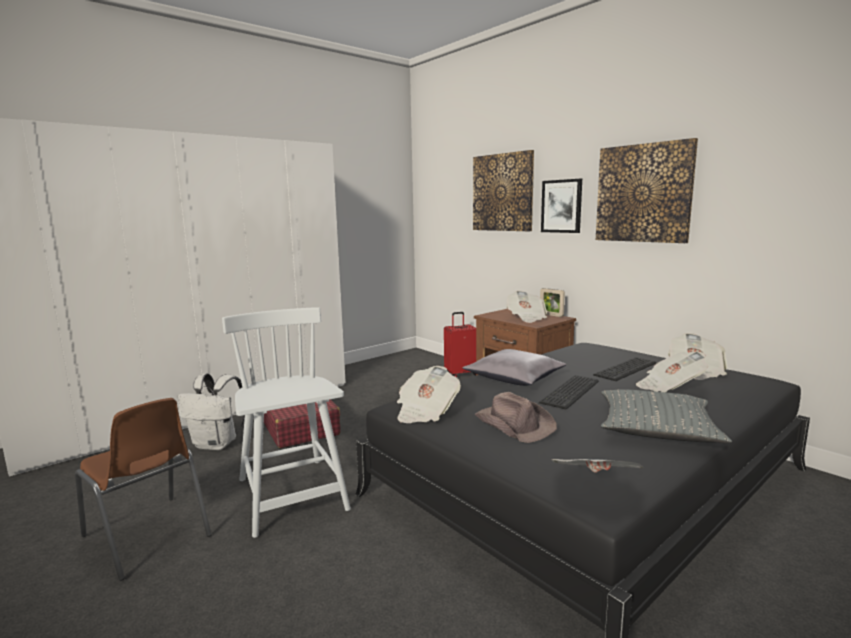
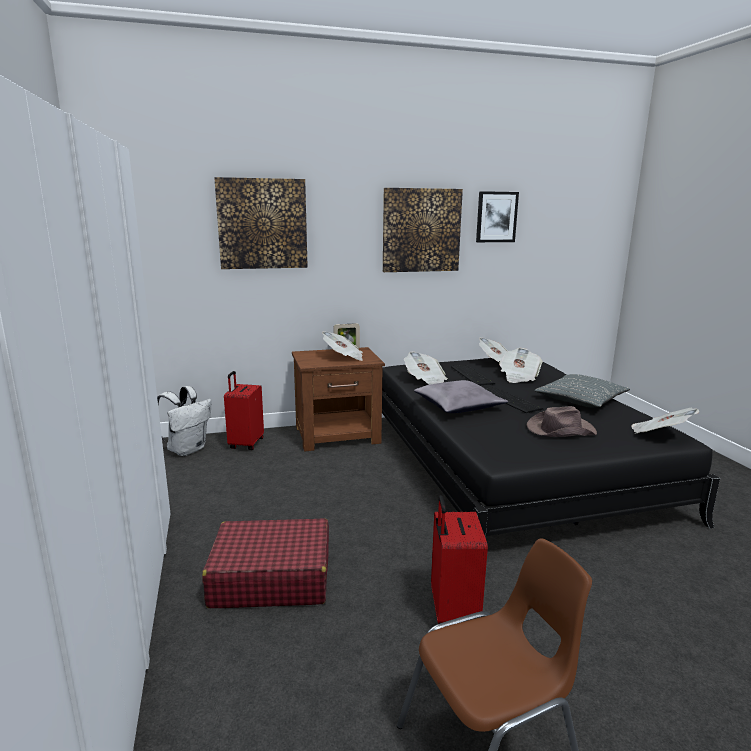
camera: 65 degrees left, 5 degrees up
white backpack [178,373,245,450] -> white backpack moved to [157,386,212,456]
white chair [222,307,351,538] -> red suitcase [431,495,488,624]
newspaper [397,366,461,423] -> newspaper moved to [404,351,448,385]
picture [541,179,582,233] -> picture moved to [476,191,519,242]

